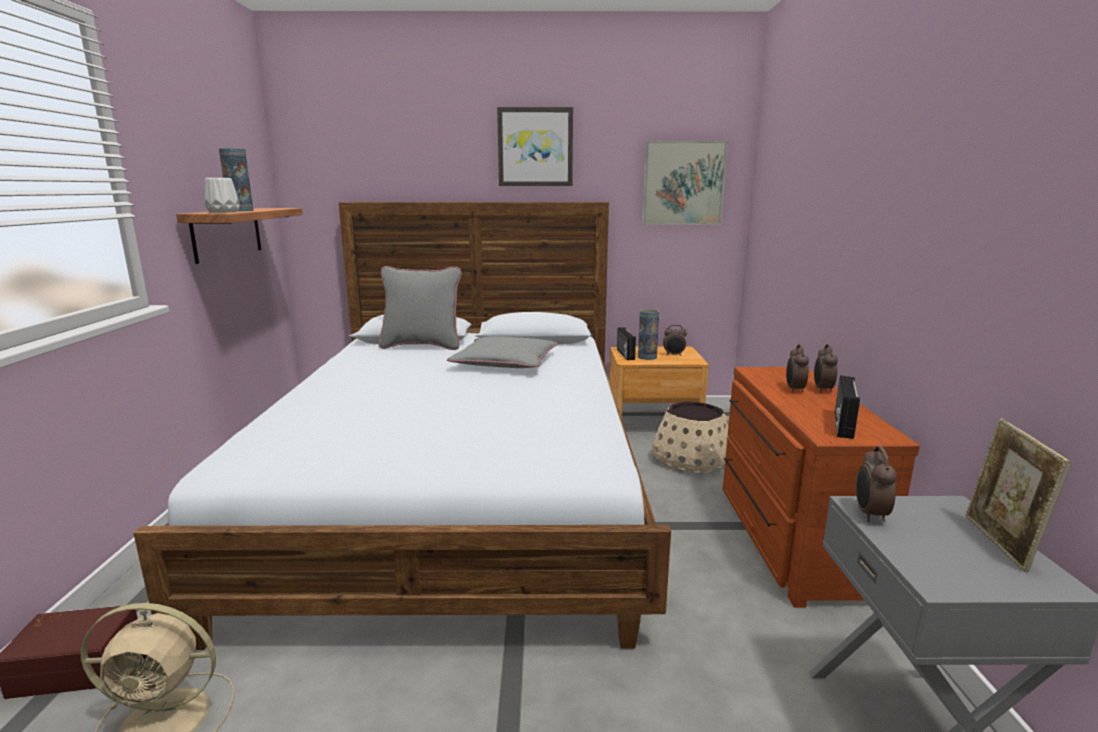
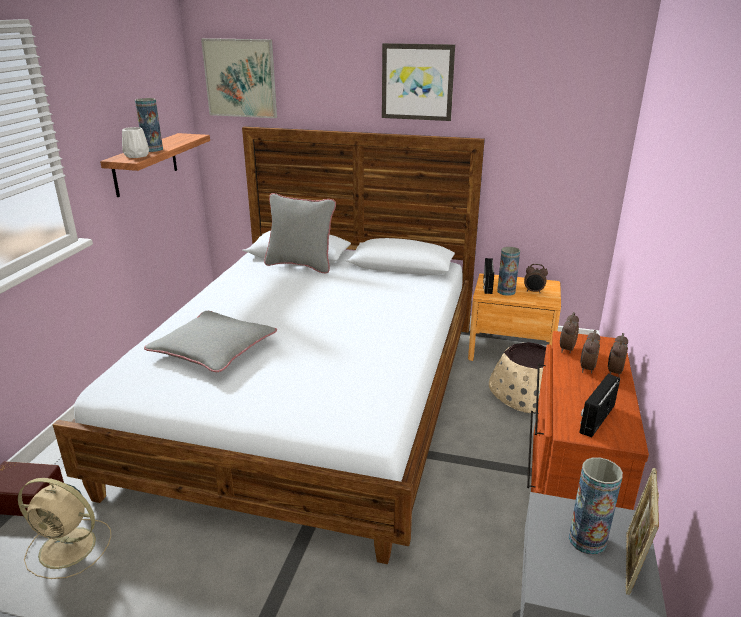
camera: 15 degrees right, 10 degrees up
grey pillow [447,336,558,368] -> grey pillow moved to [144,311,277,372]
picture [642,141,728,225] -> picture moved to [201,38,277,118]
alarm clock [856,446,897,522] -> alarm clock moved to [560,312,579,353]
none -> vase [569,457,623,555]

